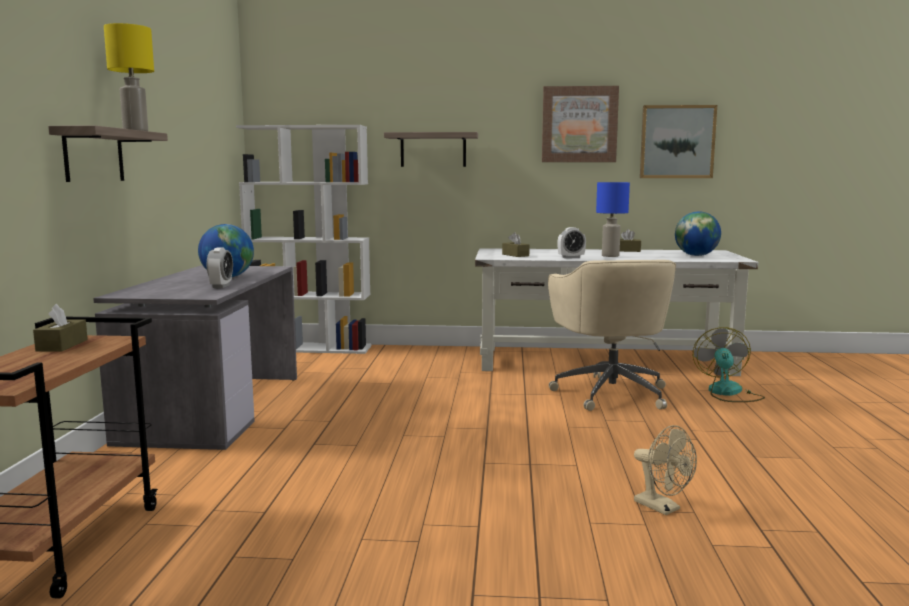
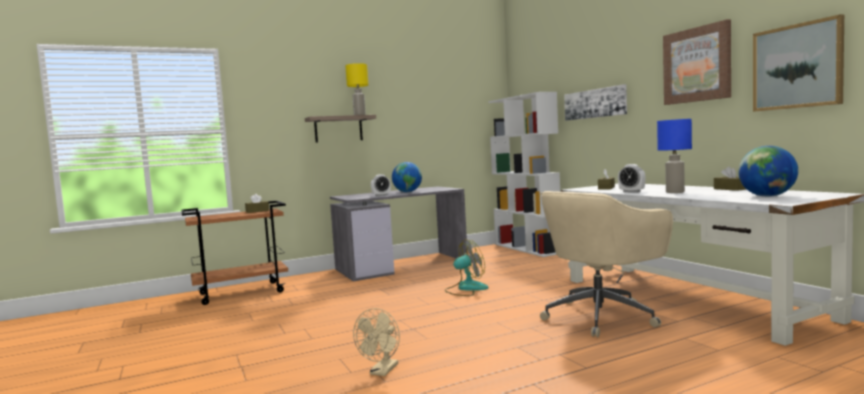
camera: 60 degrees right, 5 degrees down
shelf [384,132,478,167] -> picture [564,84,627,121]
fan [693,327,765,402] -> fan moved to [445,239,488,296]

